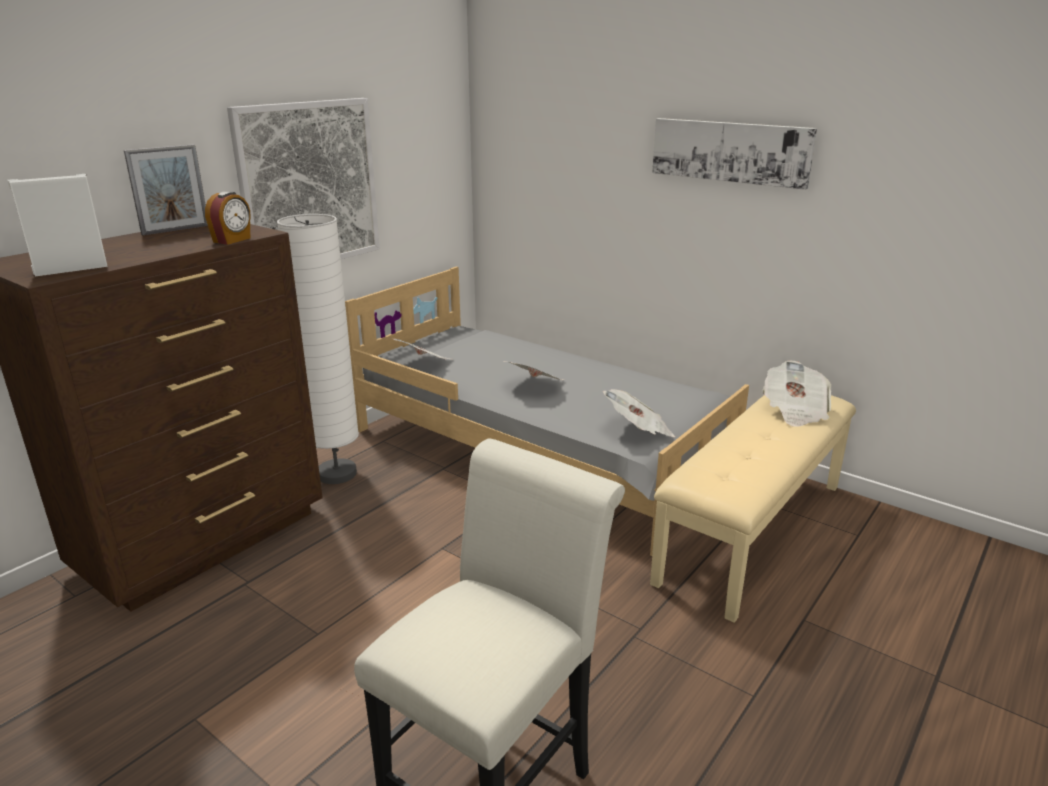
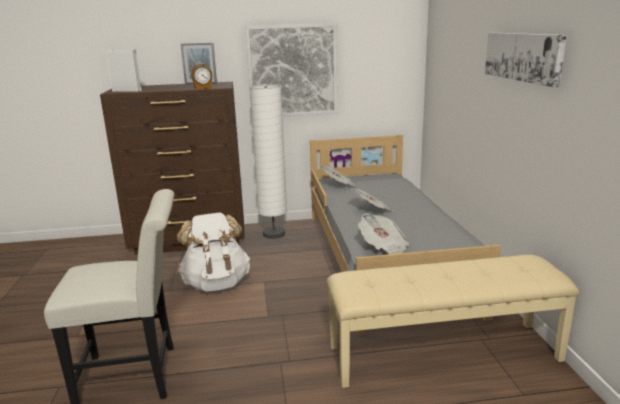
camera: 45 degrees right, 5 degrees down
newspaper [763,360,831,427] -> none
none -> white backpack [177,213,250,291]

